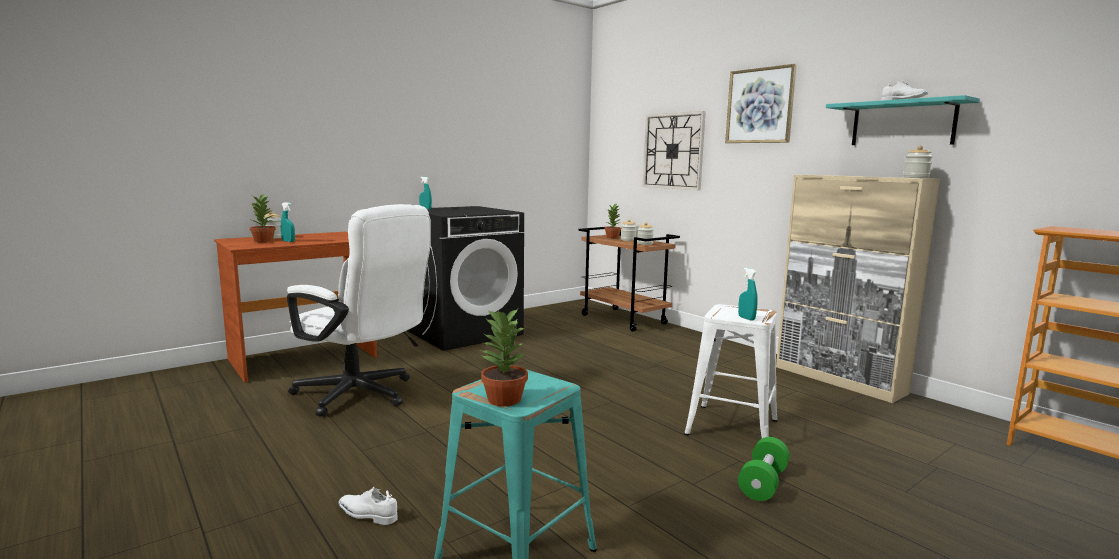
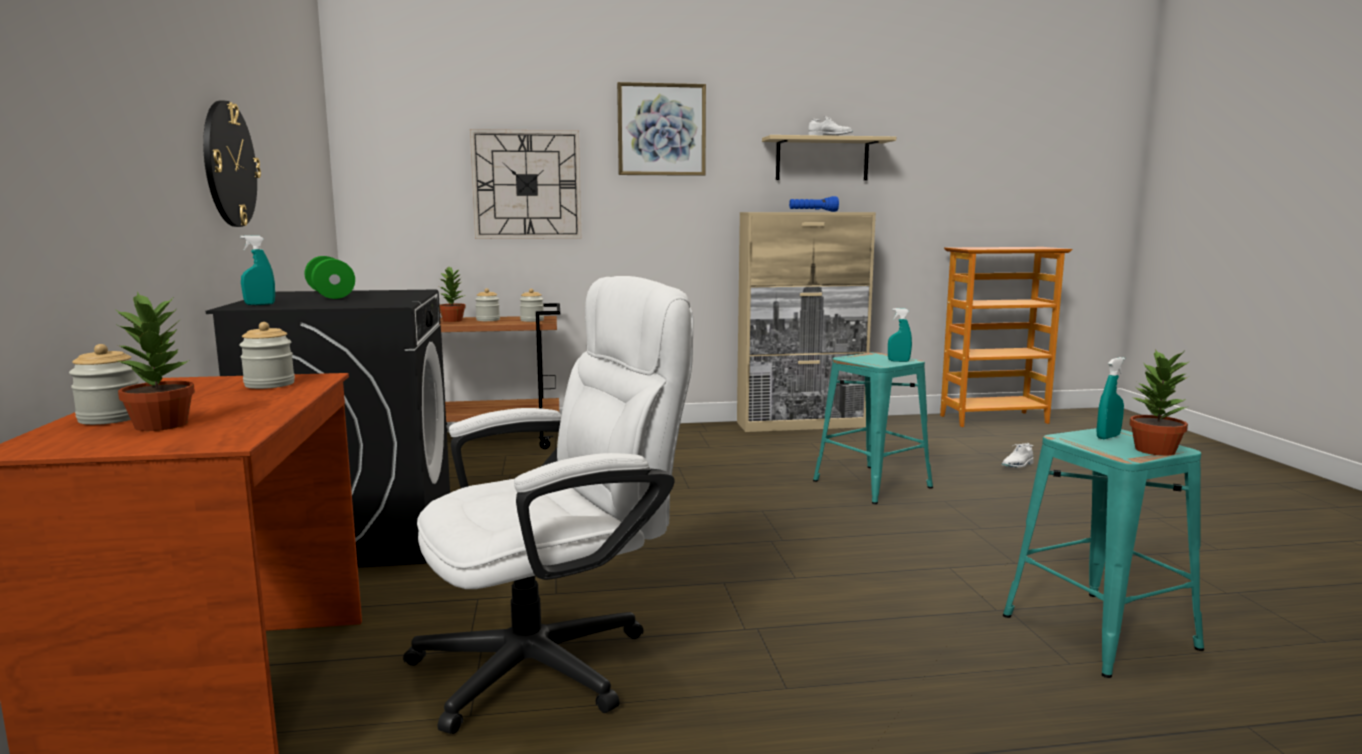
camera: 60 degrees left, 0 degrees up
turquoise spray bottle [281,202,295,242] -> turquoise spray bottle moved to [1097,357,1125,439]
white shoe [338,487,398,525] -> white shoe moved to [1002,443,1034,468]
white stool [684,304,777,438] -> turquoise stool [813,352,933,504]
green dumbbell [738,437,790,501] -> green dumbbell moved to [305,256,355,299]
turquoise shelf [826,95,980,145] -> beige shelf [762,135,896,180]
jar [903,146,933,178] -> jar moved to [239,322,295,389]
none -> wall clock [203,101,261,227]
none -> blue flashlight [789,196,839,212]

